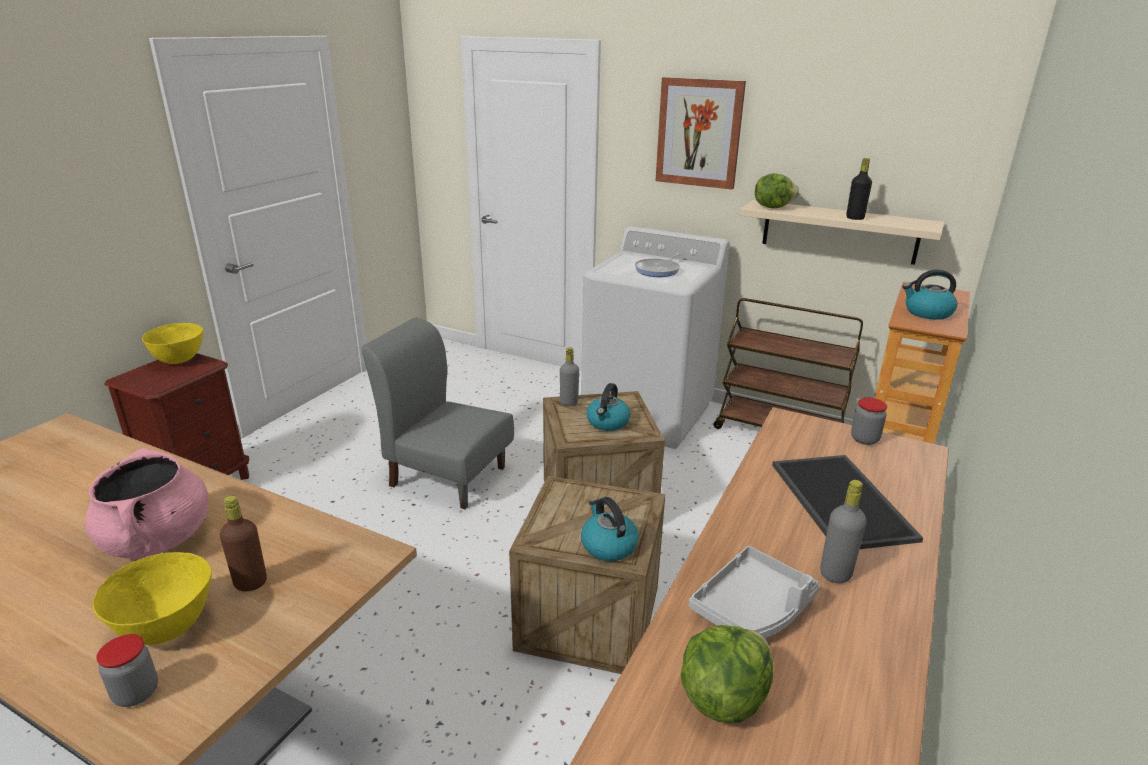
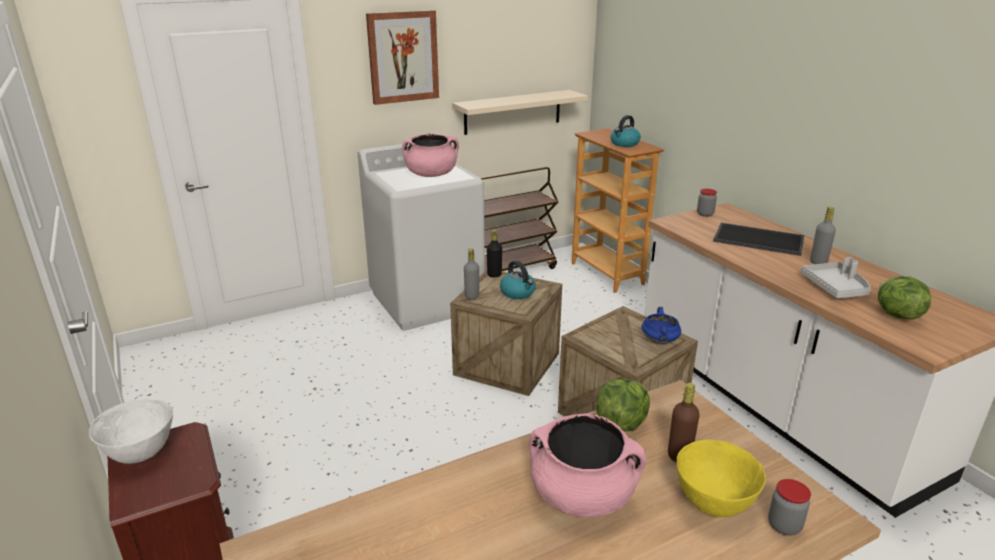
camera: 55 degrees left, 0 degrees up
yellow bowl [142,323,203,364] -> white bowl [89,399,173,464]
grey chair [362,317,514,509] -> none
kettle [581,497,639,561] -> blue cooking pot [642,307,681,345]
frying pan [635,253,681,277] -> pink cooking pot [402,134,459,177]
lettuce [755,173,799,208] -> lettuce moved to [596,379,650,432]
black bottle [846,158,872,220] -> black bottle moved to [487,230,502,277]

